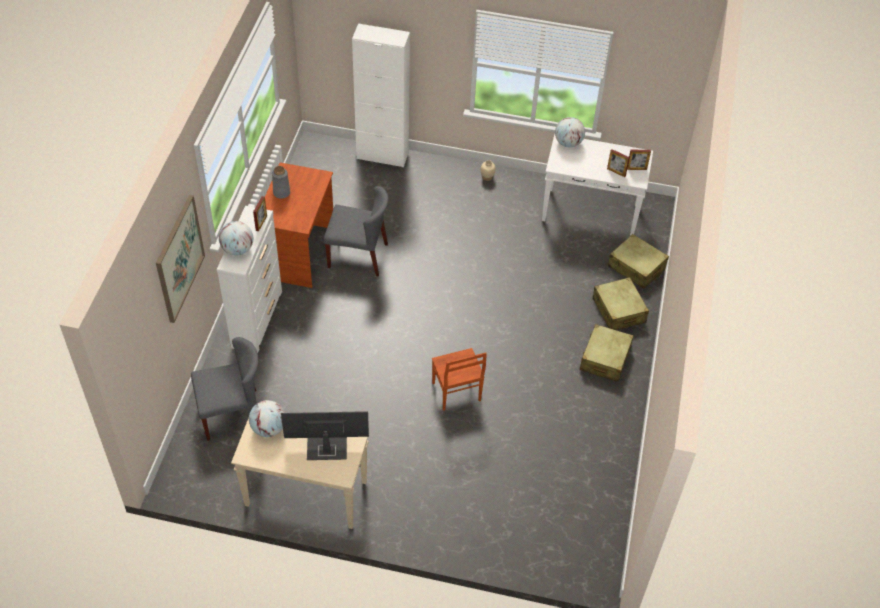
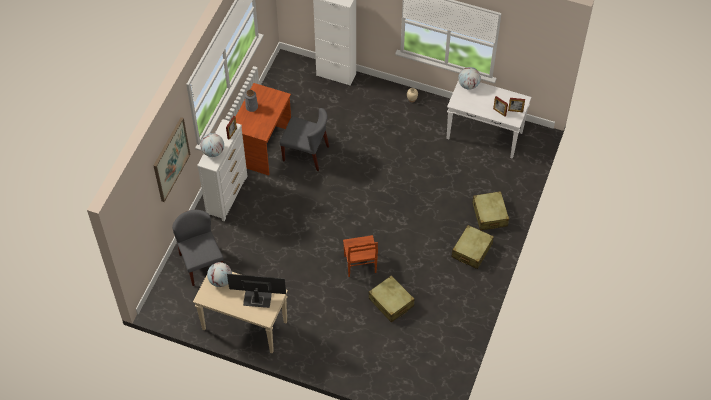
camera: 10 degrees right, 5 degrees up
grey chair [191,337,258,441] -> grey chair turned 105 degrees counterclockwise [172,210,224,286]
beige suitcase [608,234,669,289] -> beige suitcase moved to [369,275,414,322]

